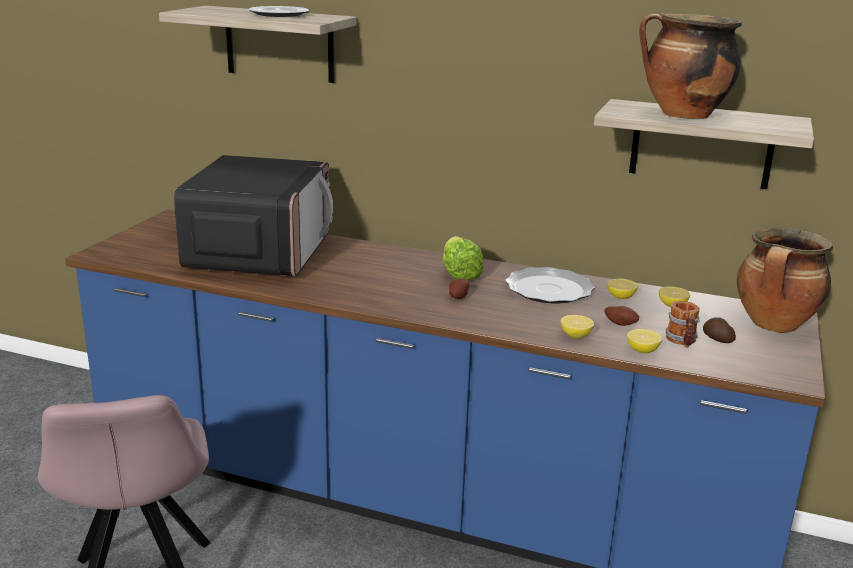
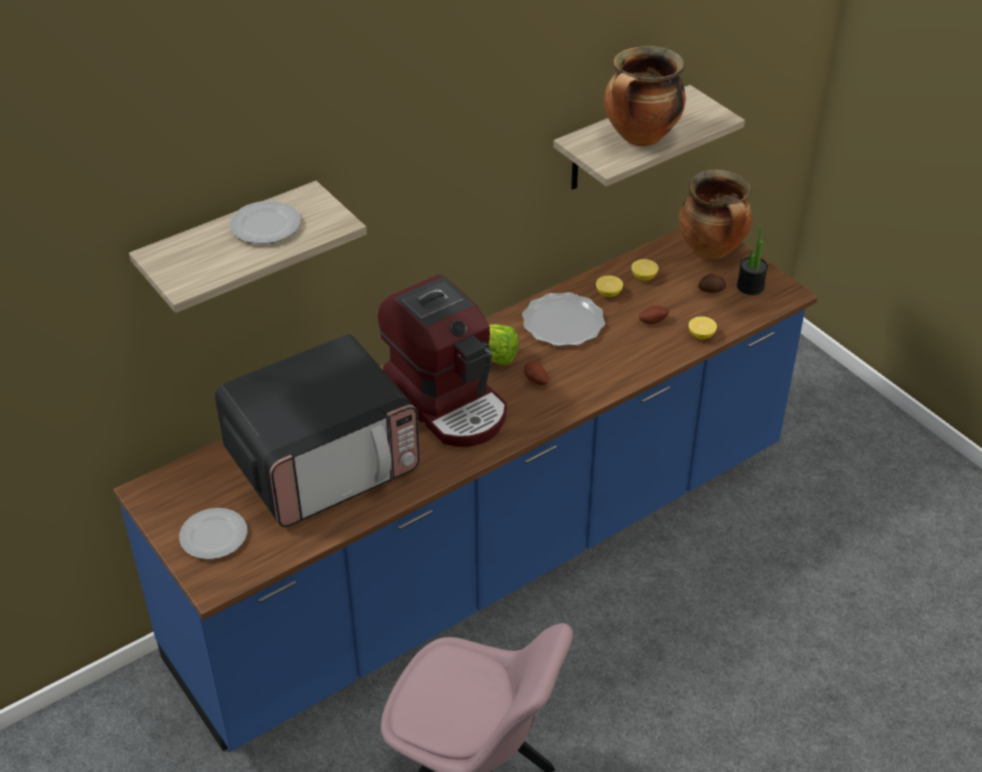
camera: 55 degrees left, 20 degrees up
microwave [174,155,333,276] -> microwave turned 105 degrees clockwise [214,334,420,527]
lemon [560,315,594,338] -> none
mug [666,301,700,348] -> none
none -> plate [179,508,247,559]
none -> coffee machine [378,274,507,447]
none -> potted plant [737,225,768,295]

